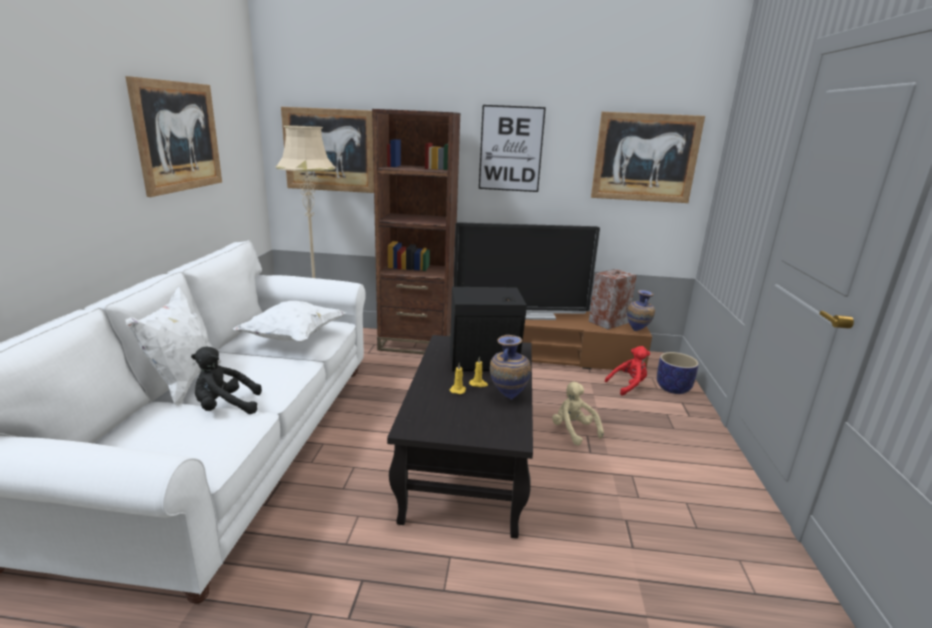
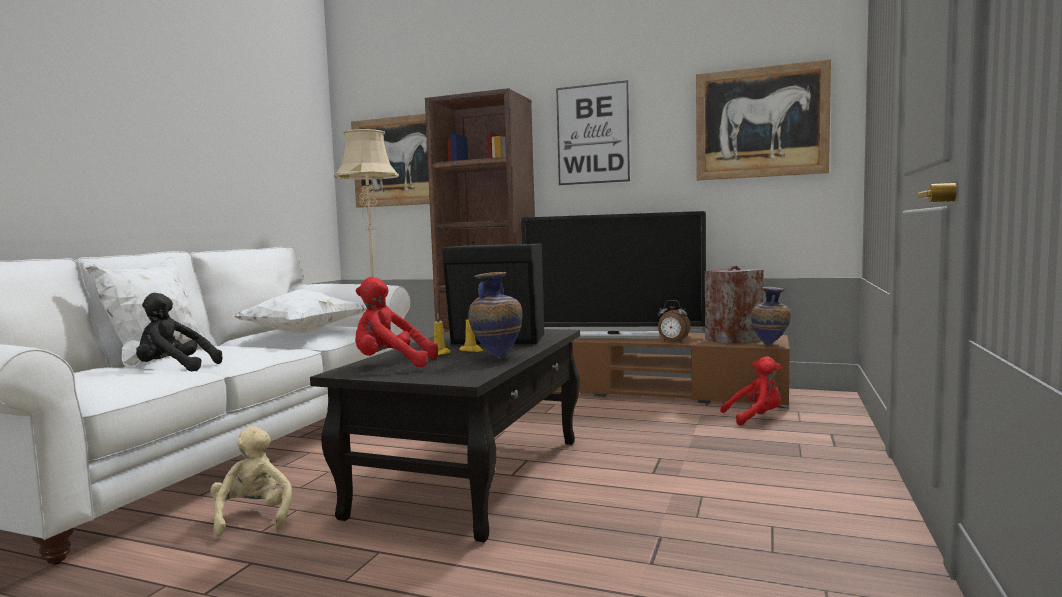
camera: 15 degrees right, 15 degrees down
picture [125,76,222,197] -> none
beige plush toy [552,382,604,446] -> beige plush toy moved to [210,426,292,537]
planter [657,352,699,394] -> none
none -> red plush toy [355,277,438,367]
none -> alarm clock [658,300,691,343]

